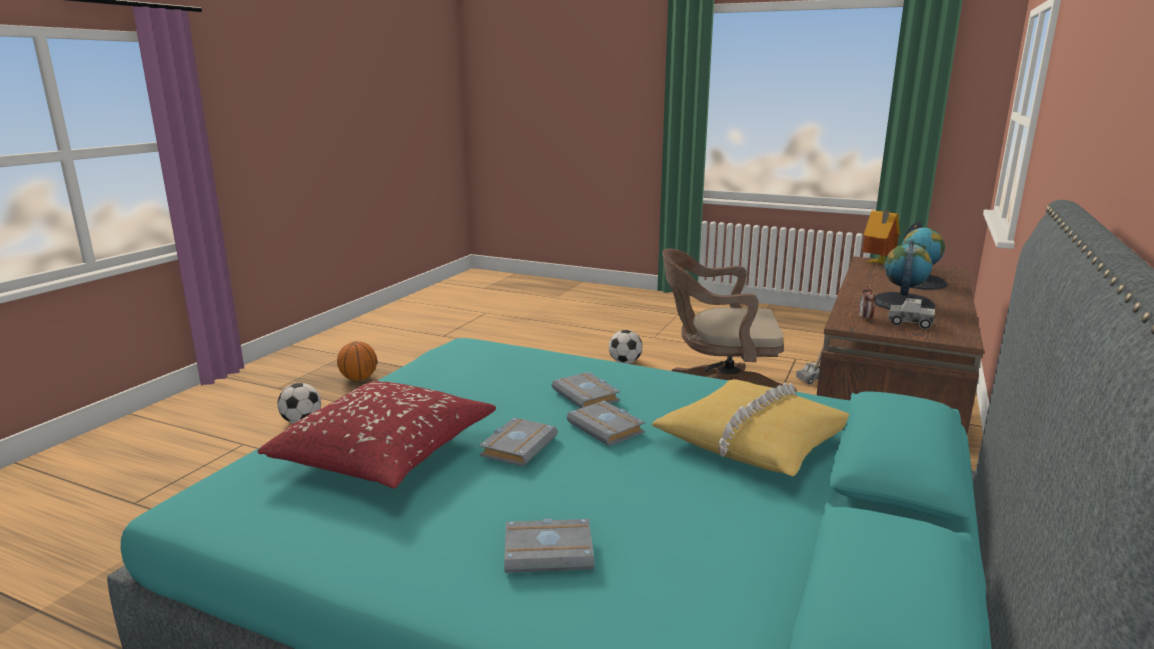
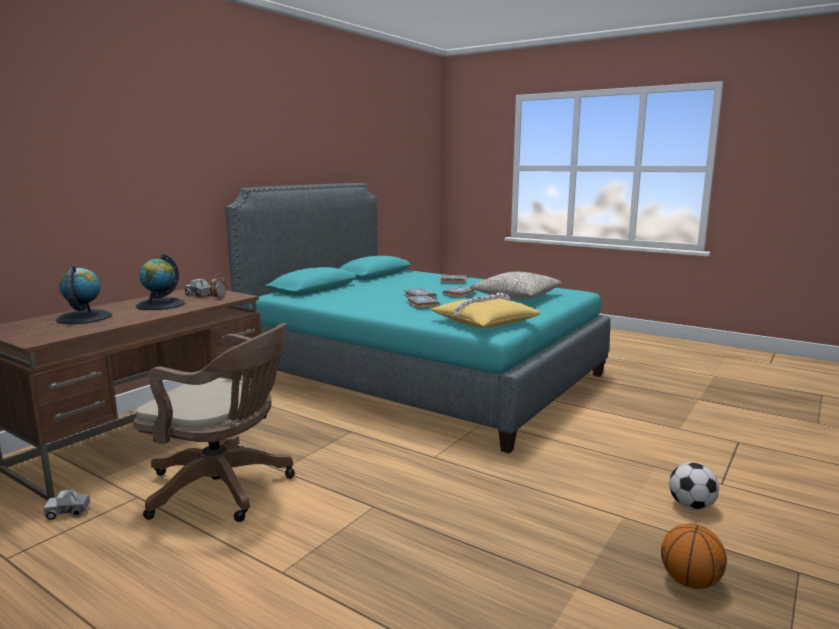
camera: 170 degrees left, 5 degrees down
red pillow [257,381,496,489] -> grey pillow [470,272,562,300]
football [609,330,642,364] -> none
yellow pillow [652,379,849,476] -> yellow pillow moved to [430,293,541,328]
toy house [863,210,900,265] -> none

